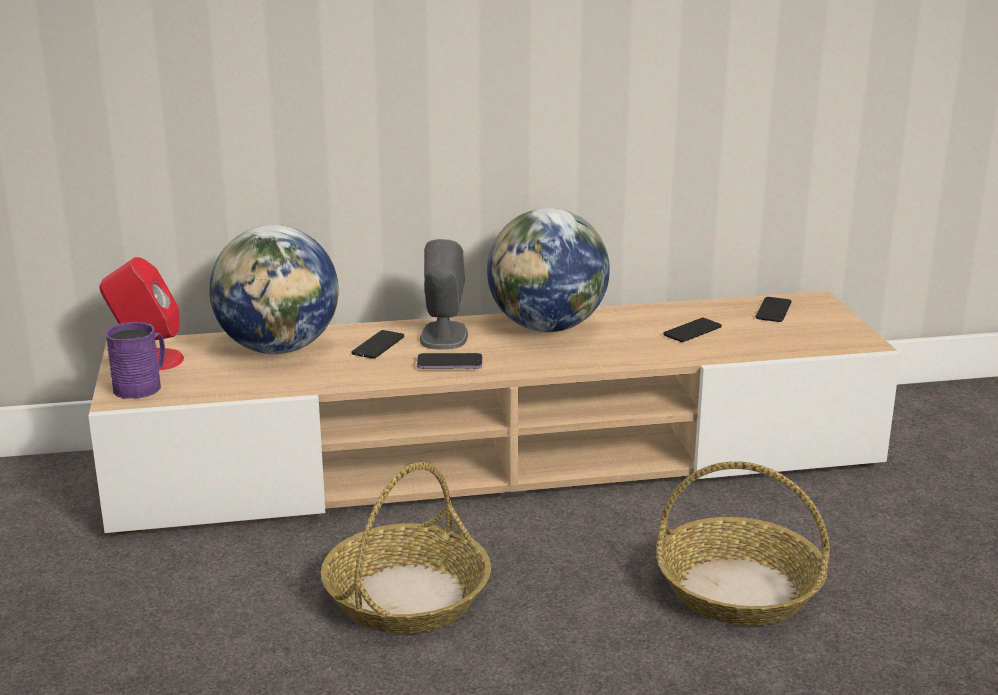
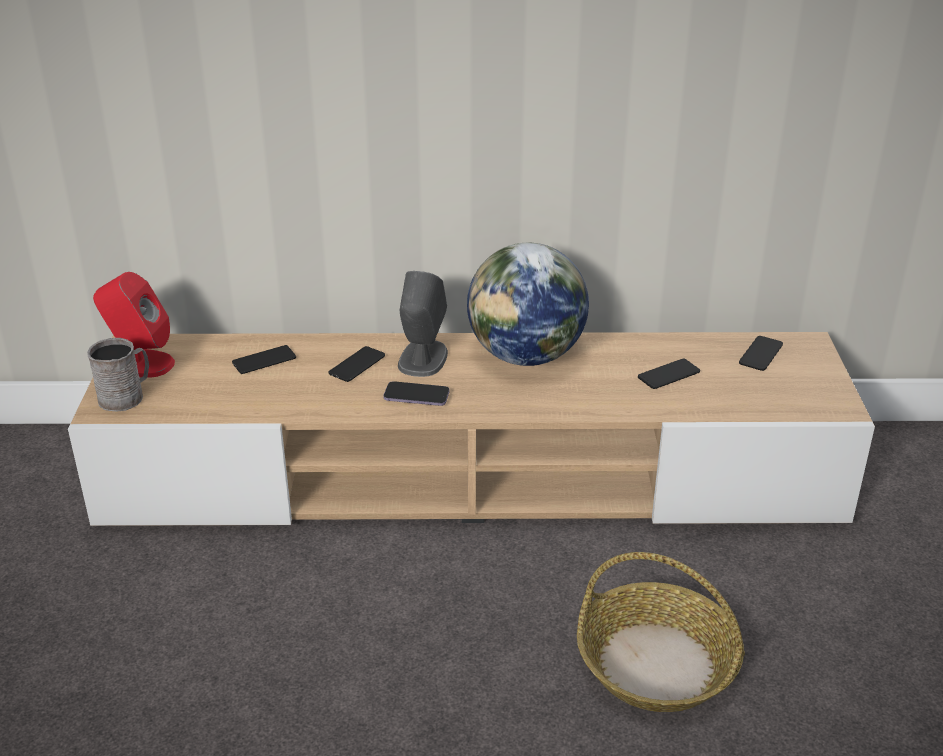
camera: 10 degrees right, 10 degrees up
purple mug [105,322,165,398] -> grey mug [87,338,149,411]
globe [209,225,339,354] -> phone [232,345,296,374]
basket [321,462,491,634] -> none

